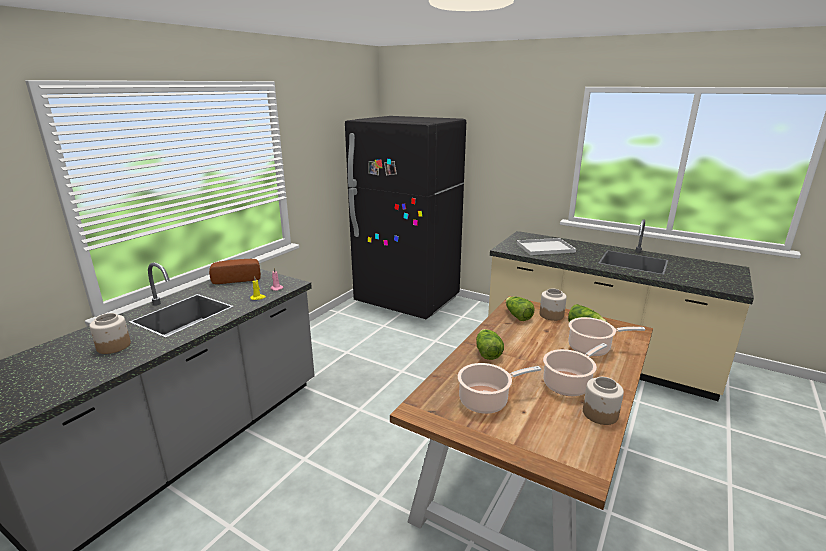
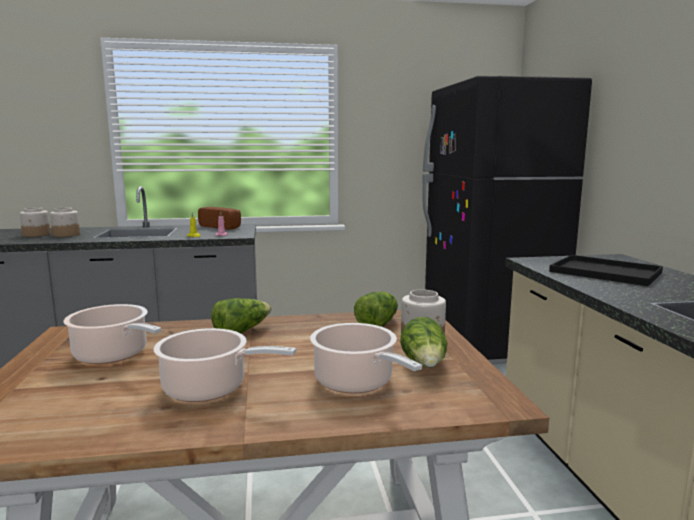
camera: 50 degrees right, 10 degrees down
white tray [517,238,576,255] -> black tray [549,255,663,286]
jar [583,377,624,425] -> jar moved to [19,207,50,237]

